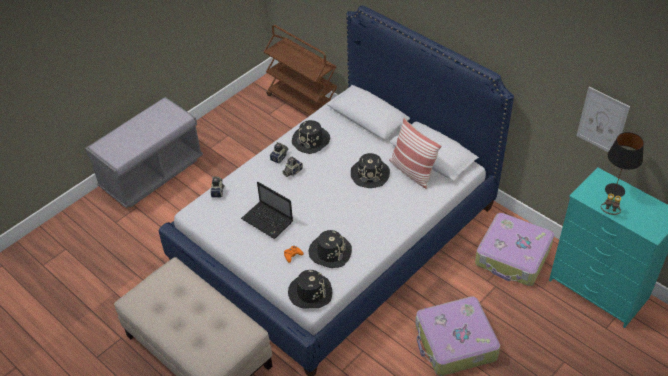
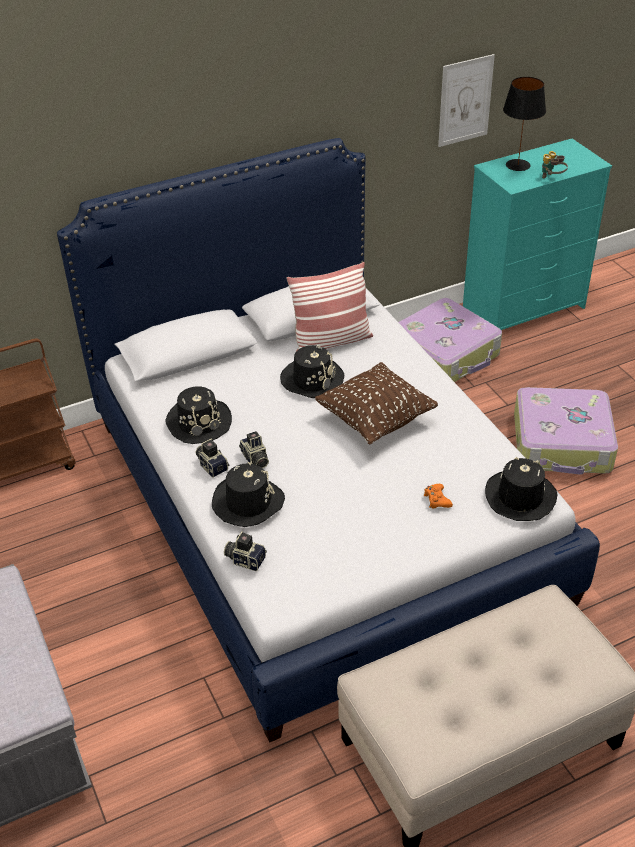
camera: 70 degrees left, 5 degrees down
laptop [241,182,293,239] -> none
black hat [309,230,352,268] -> black hat moved to [212,462,285,527]
none -> brown pillow [315,362,438,444]

